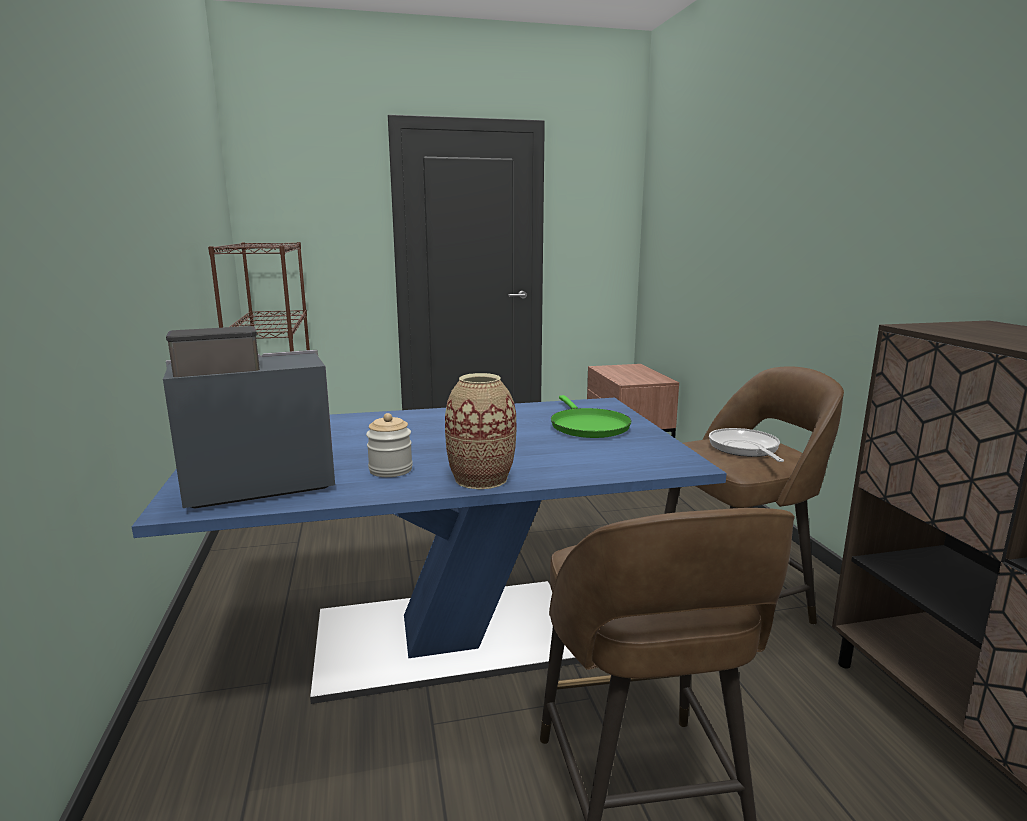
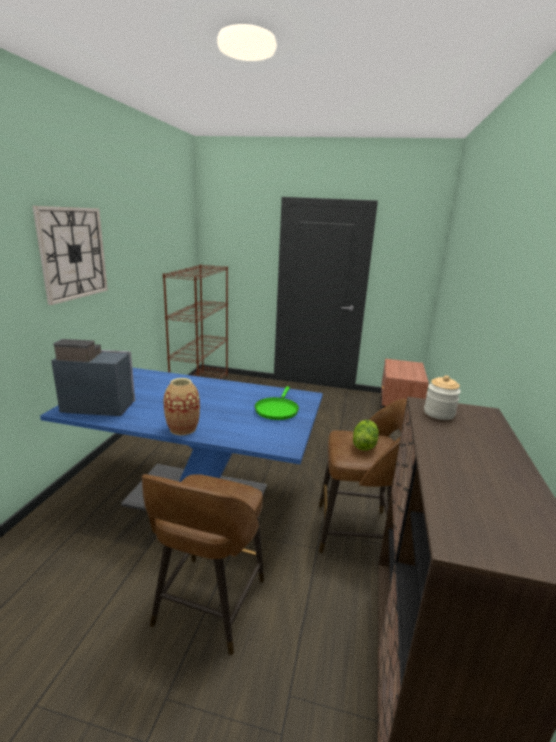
camera: 25 degrees right, 5 degrees up
jar [366,413,413,477] -> jar moved to [424,375,461,420]
frying pan [709,428,784,462] -> lettuce [353,420,379,451]
none -> wall clock [33,206,108,305]

